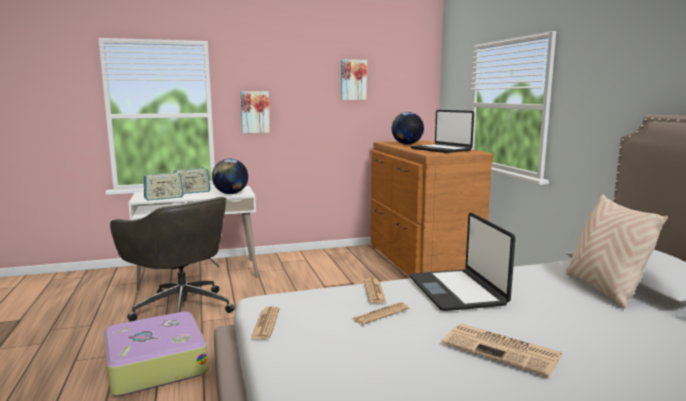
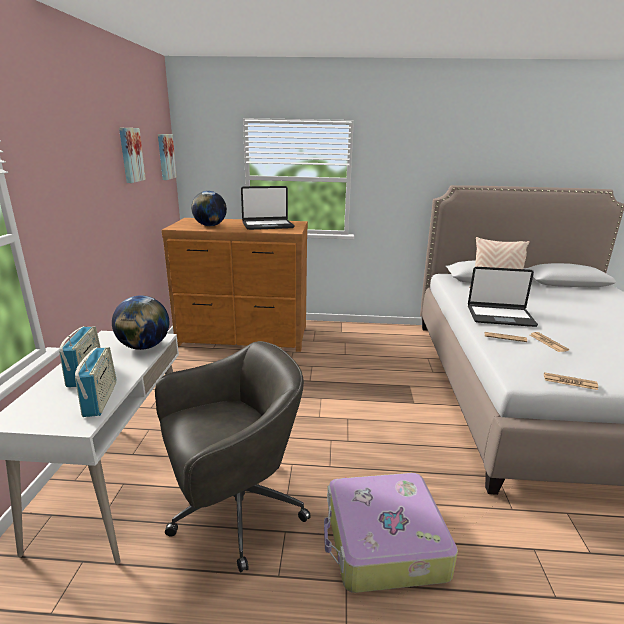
camera: 70 degrees left, 10 degrees up
picture [241,91,270,133] -> picture moved to [158,134,177,180]
newspaper [442,323,562,377] -> none

